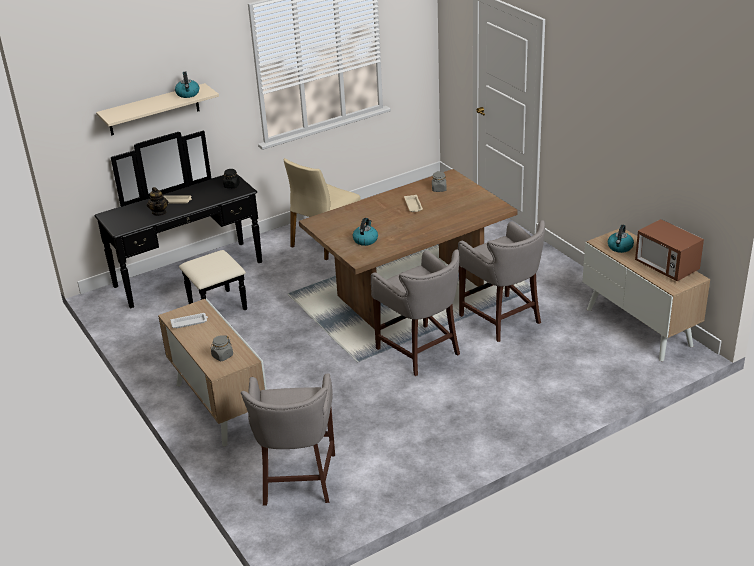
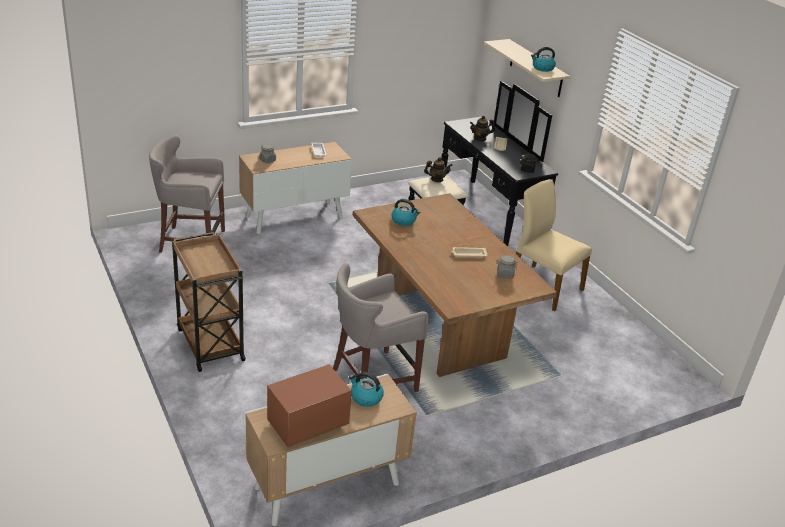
camera: 90 degrees right, 0 degrees up
grey stool [371,249,460,376] -> none
none -> brown cart [172,232,246,372]
none -> teapot [424,157,453,182]

